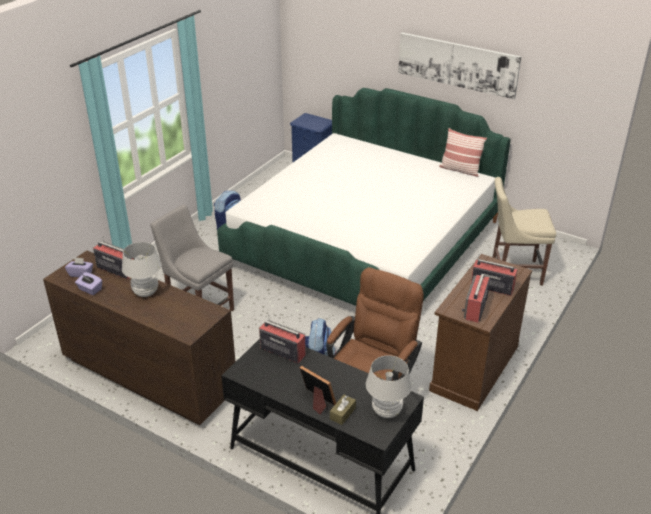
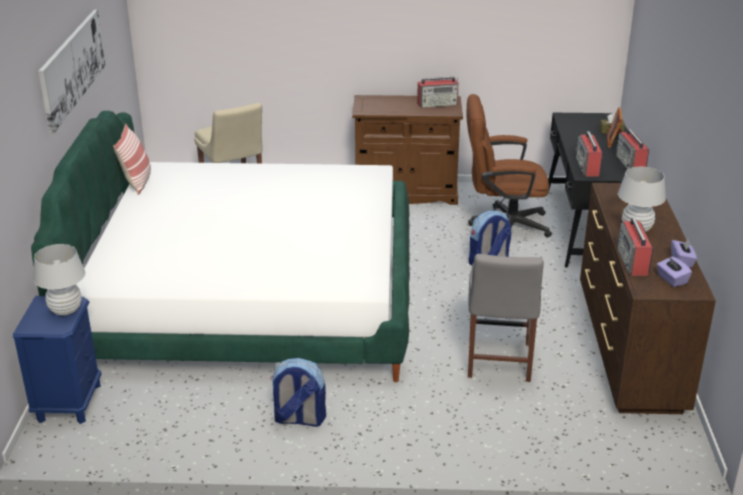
camera: 120 degrees left, 5 degrees down
white table lamp [366,355,412,418] -> white table lamp moved to [33,244,85,316]
radio [471,255,518,296] -> radio moved to [616,129,649,170]

